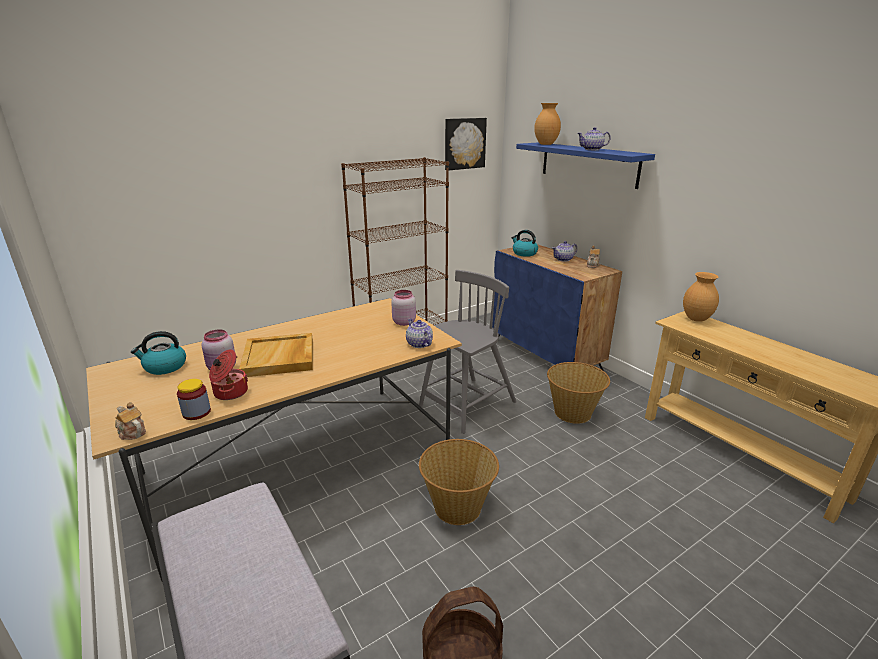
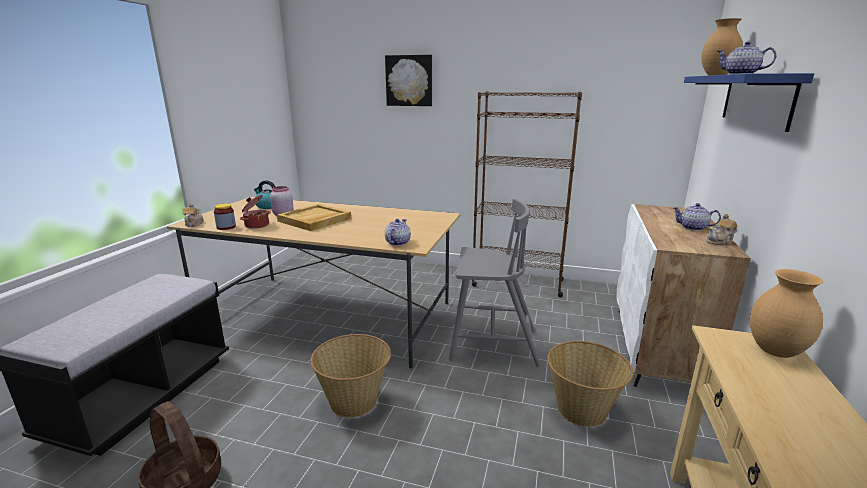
camera: 50 degrees right, 5 degrees down
pink jar [391,290,416,326] -> none
picture [445,118,487,170] -> picture moved to [385,55,432,106]
blue cabinet [492,244,622,370] -> white cabinet [617,204,751,387]
kettle [511,230,538,257] -> none

